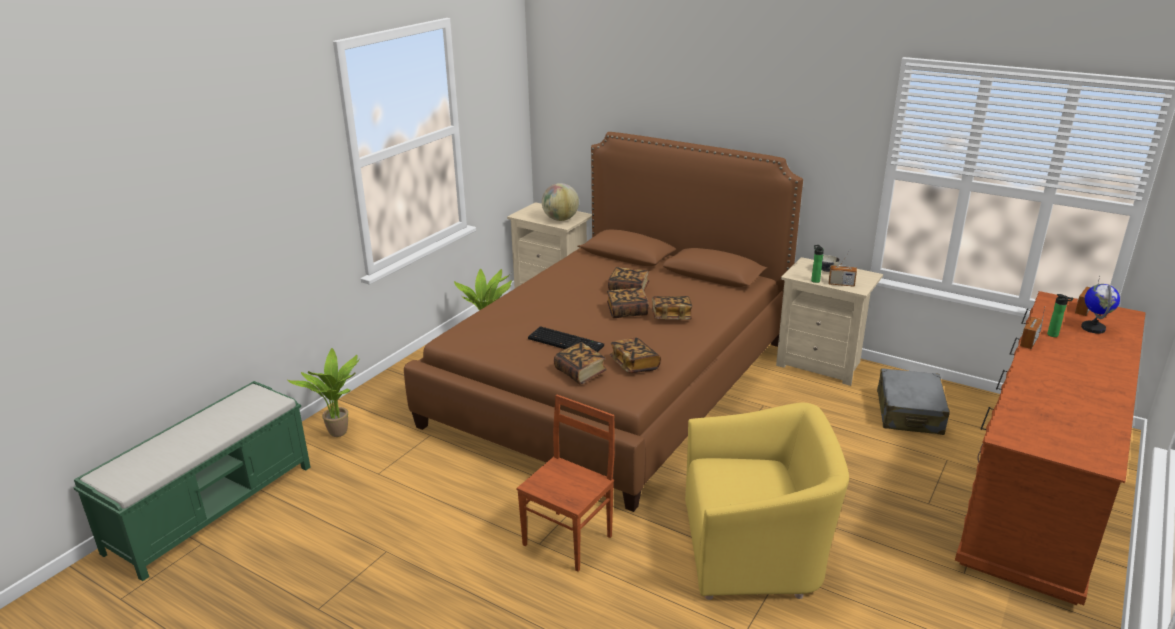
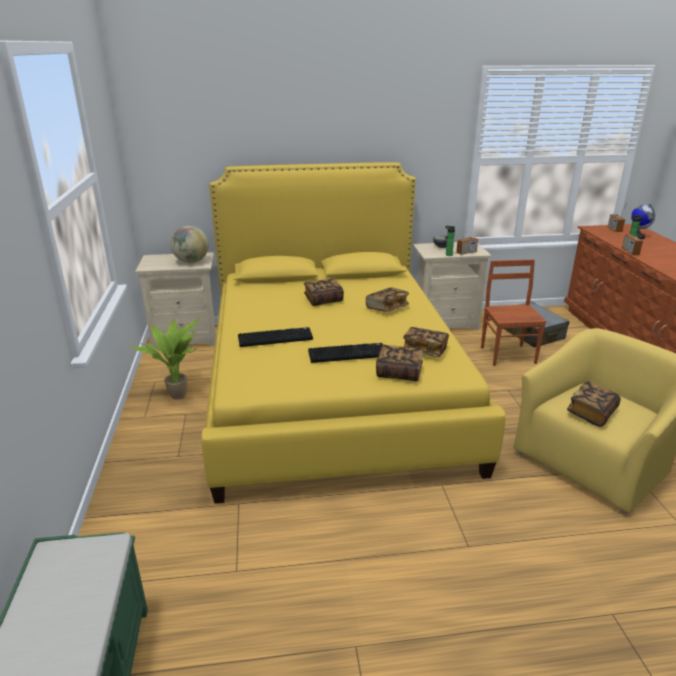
camera: 40 degrees left, 0 degrees up
potted plant [287,348,360,437] -> none
brown bed [404,132,803,512] -> yellow bed [201,162,506,504]
brown chair [517,394,615,572] -> brown chair moved to [481,259,546,366]
book [607,288,649,318] -> book moved to [567,381,620,427]
none -> keyboard [238,327,313,347]

